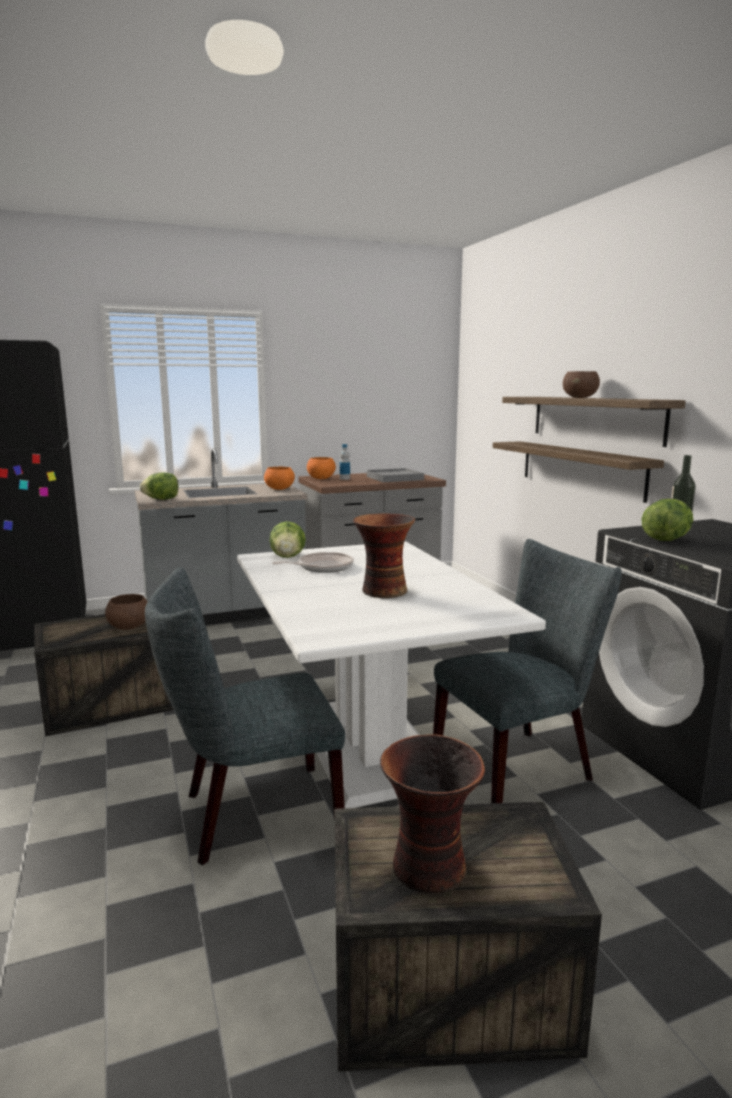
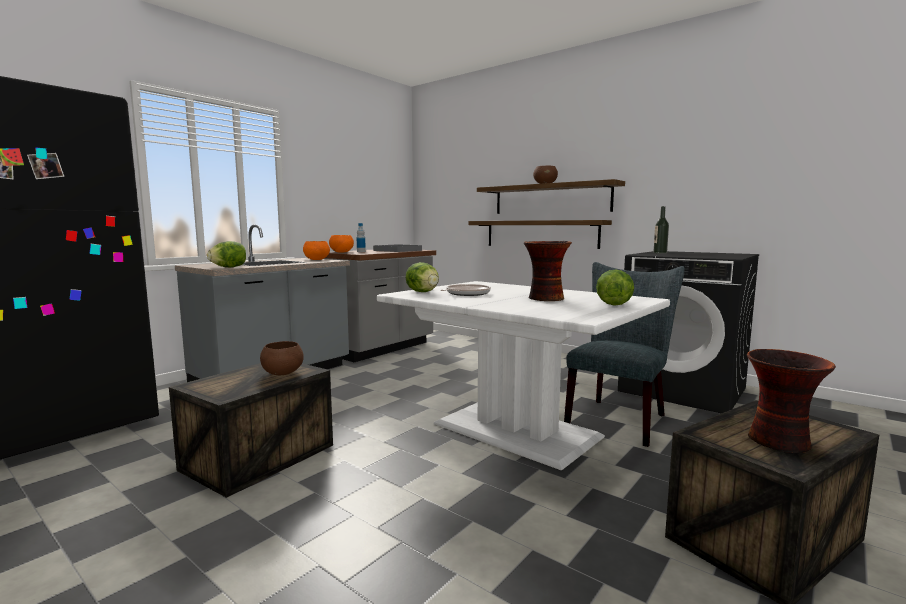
camera: 30 degrees left, 5 degrees down
grey chair [145,567,345,865] -> none
lettuce [642,499,693,541] -> lettuce moved to [596,269,634,306]

